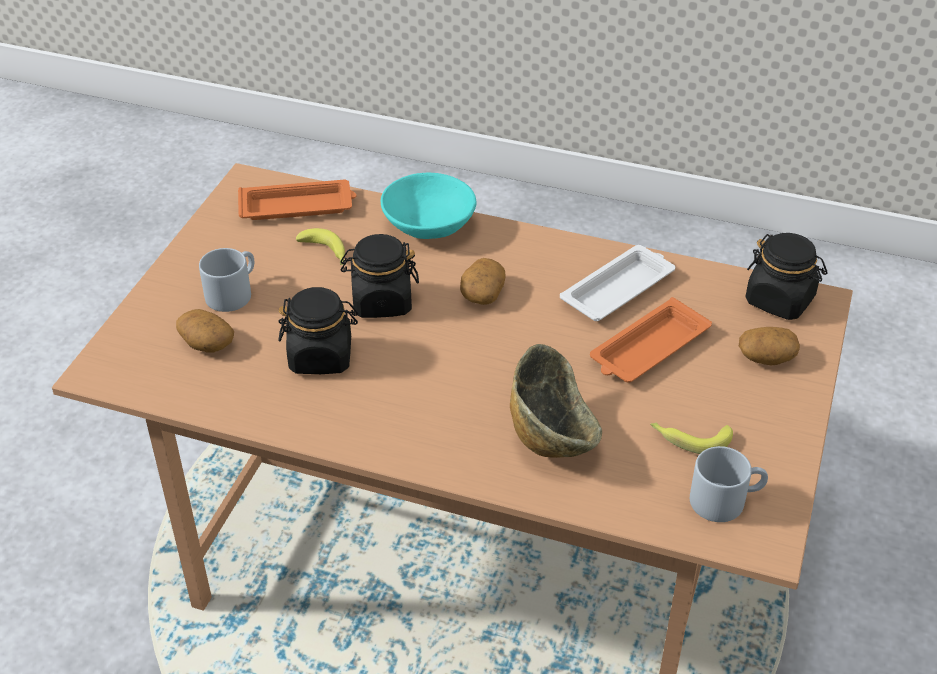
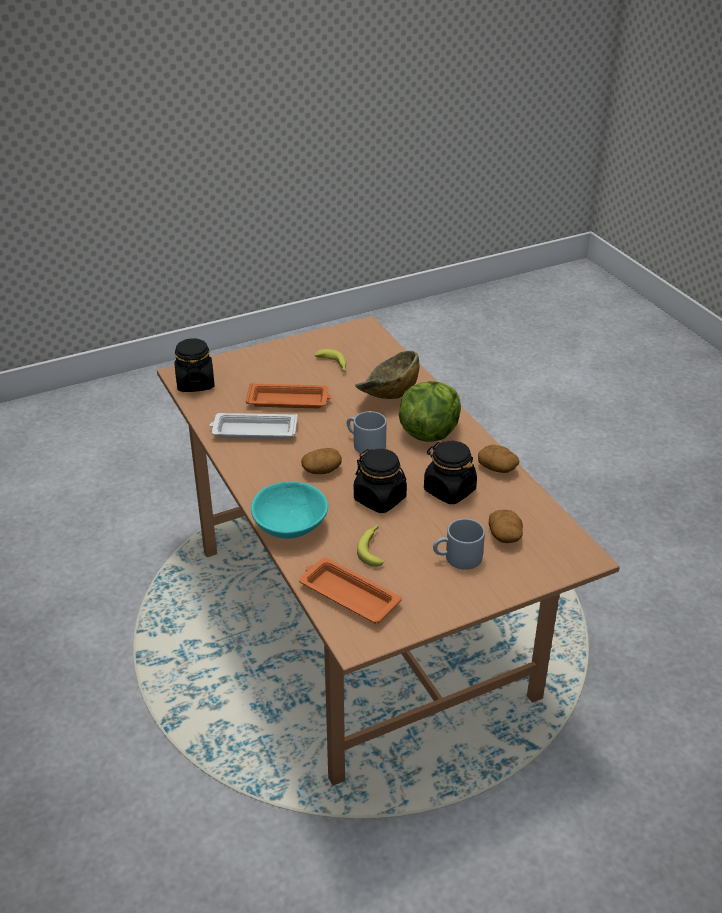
camera: 135 degrees left, 5 degrees down
grey mug [690,446,768,522] -> grey mug moved to [347,411,386,453]
potato [739,327,800,365] -> potato moved to [478,445,519,473]
none -> lettuce [399,381,461,442]

